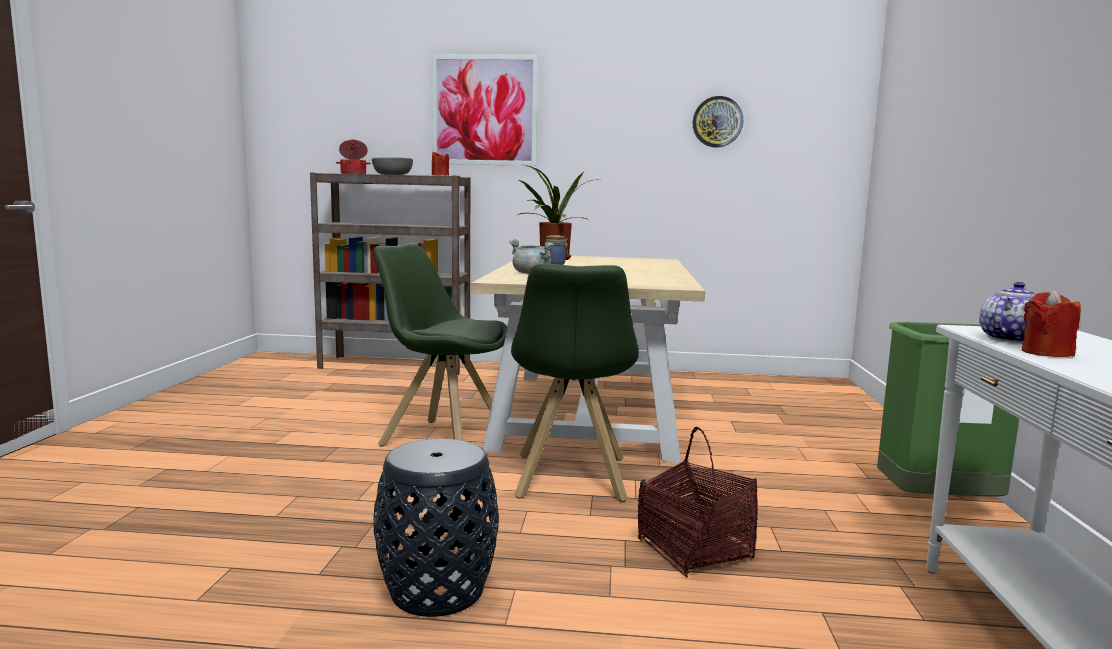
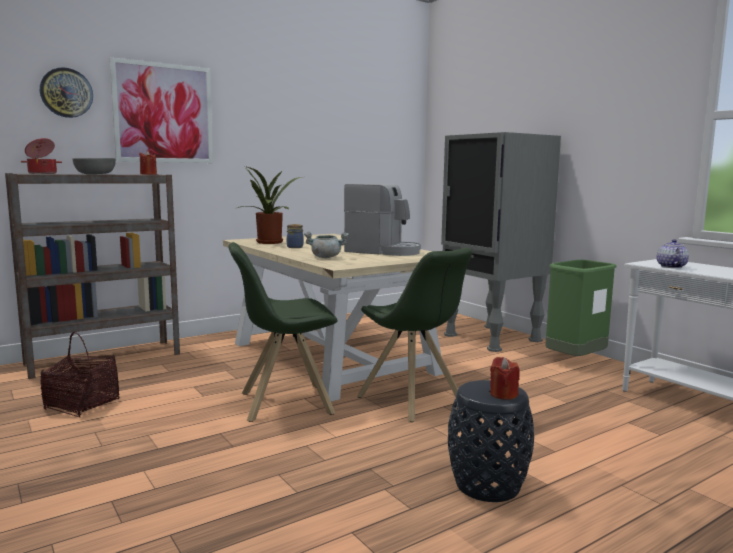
camera: 40 degrees left, 0 degrees up
basket [638,427,758,577] -> basket moved to [40,332,119,417]
wall clock [693,96,743,148] -> wall clock moved to [40,67,93,118]
red candle [1022,289,1081,357] -> red candle moved to [490,357,520,400]
none -> coffee machine [344,183,421,256]
none -> grey cabinet [441,132,561,352]

